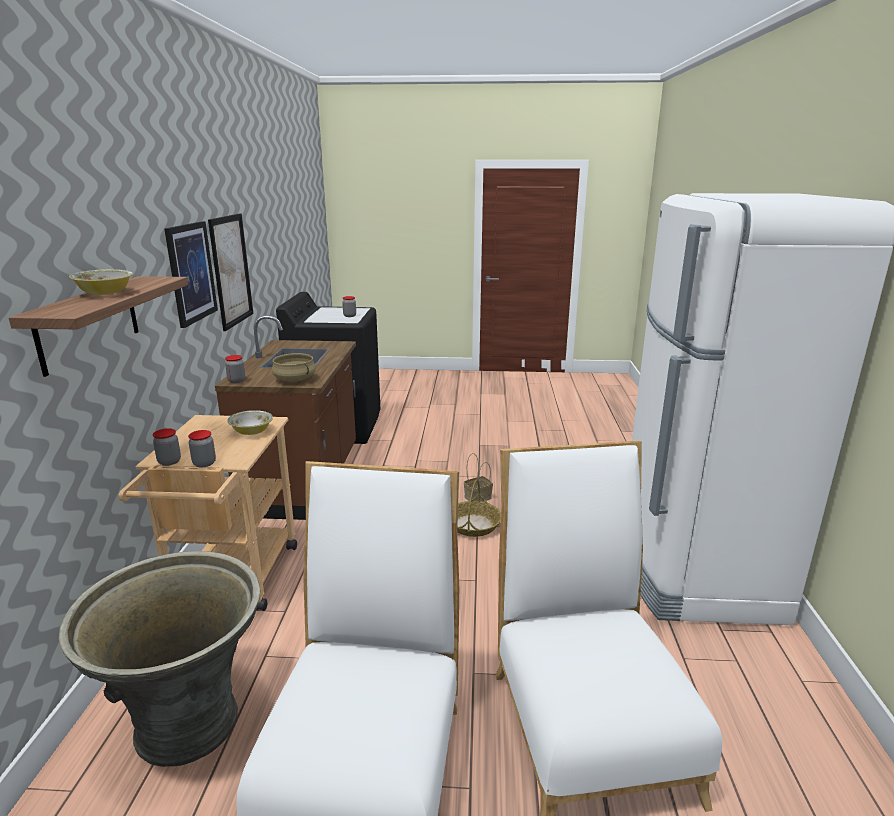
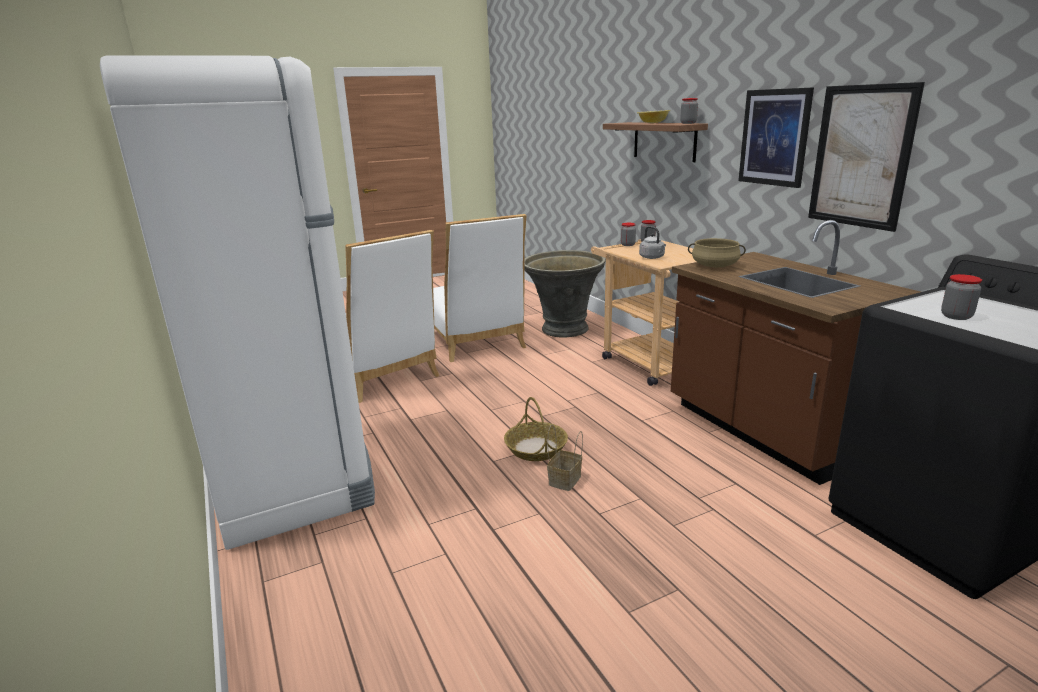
camera: 150 degrees right, 0 degrees up
jar [225,355,245,383] -> jar moved to [680,98,698,124]
bowl [227,410,273,435] -> grey kettle [639,226,666,259]

